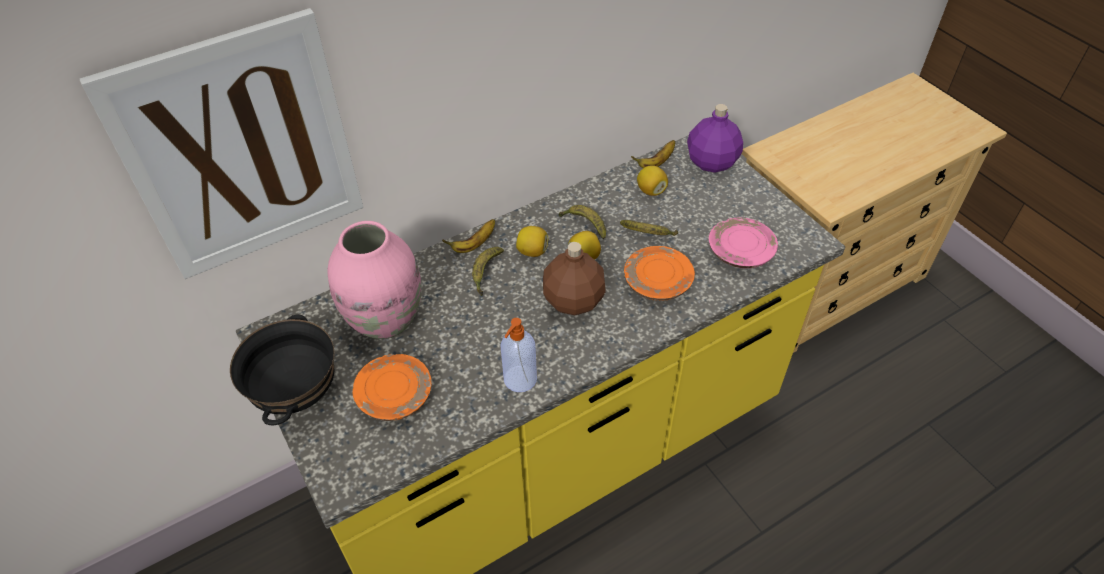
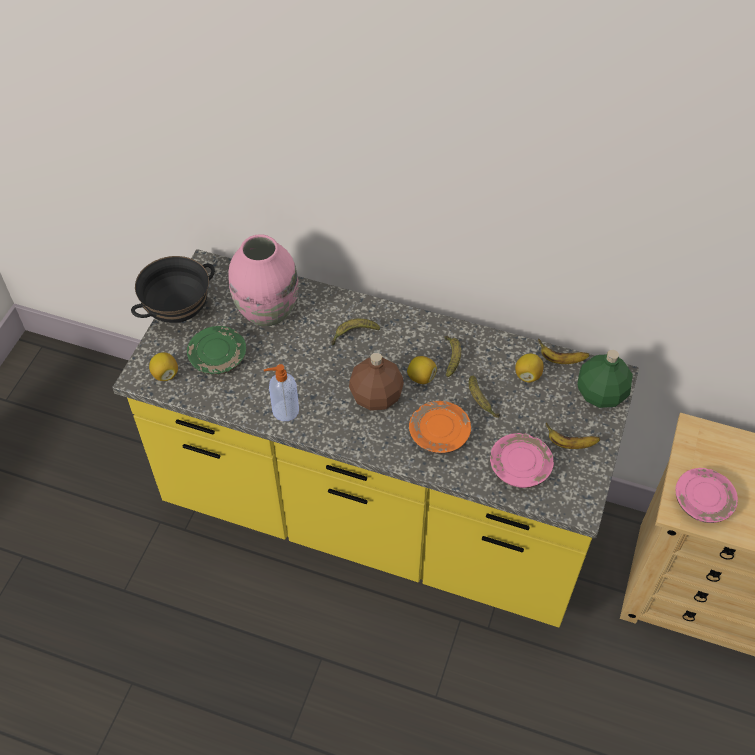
camera: 50 degrees right, 5 degrees up
picture [79,8,363,279] -> none
orange plate [352,354,432,421] -> green plate [187,326,246,375]
banana [442,219,495,253] -> banana moved to [546,423,600,449]
lemon [516,226,548,257] -> lemon moved to [149,352,178,381]
purple bottle [687,104,743,173] -> green bottle [577,350,633,408]
none -> pink plate [675,468,738,523]

